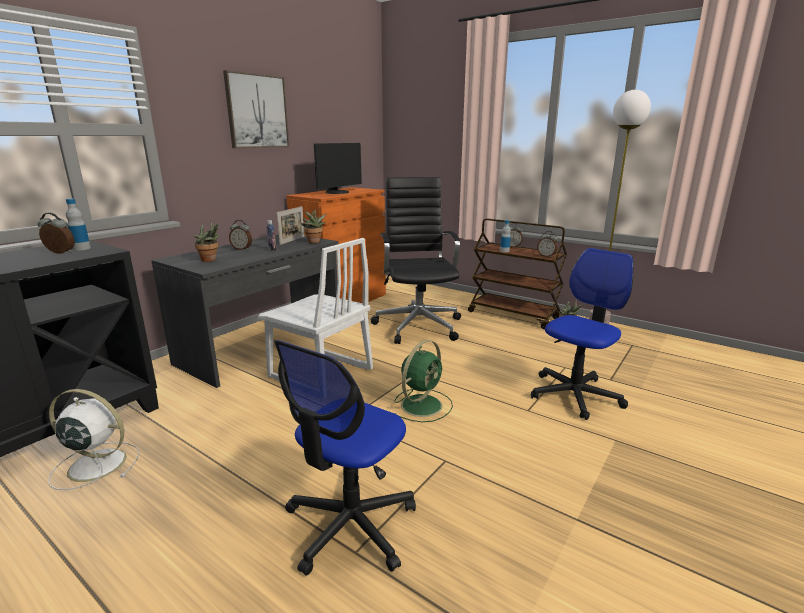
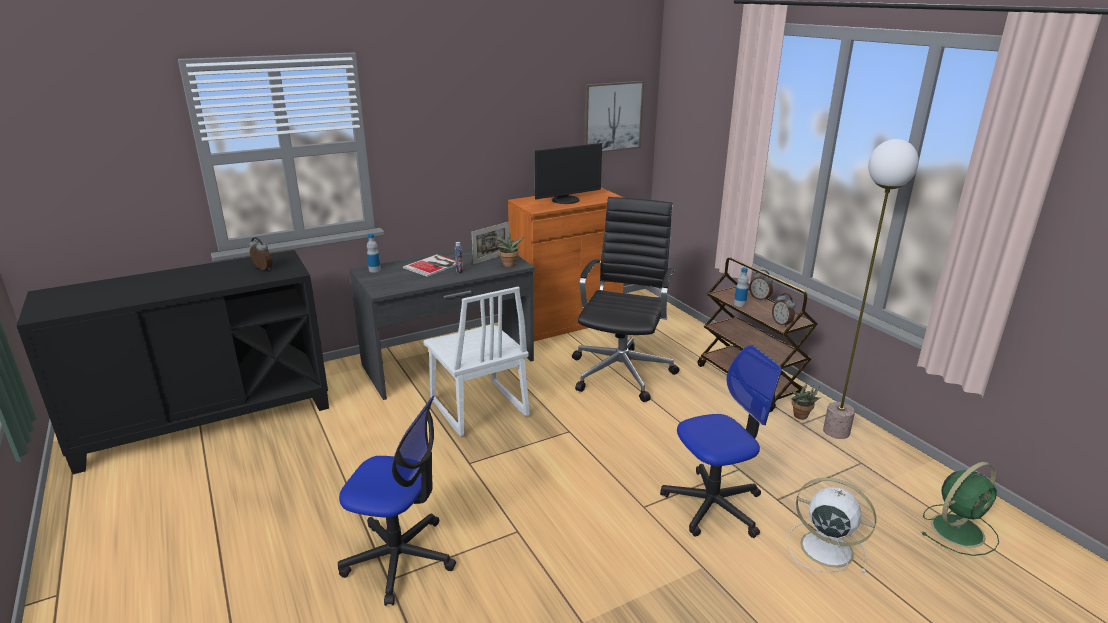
camera: 25 degrees right, 5 degrees up
white fan [48,389,140,490] -> white fan moved to [787,478,876,573]
bottle [66,199,91,251] -> bottle moved to [367,233,381,273]
potted plant [194,220,220,262] -> none
picture [223,70,290,148] -> picture moved to [584,81,644,152]
alarm clock [229,220,252,250] -> book [403,254,456,277]
office chair [274,340,416,576] -> office chair turned 135 degrees counterclockwise [338,396,456,606]
green fan [394,340,453,422] -> green fan moved to [921,462,999,556]

